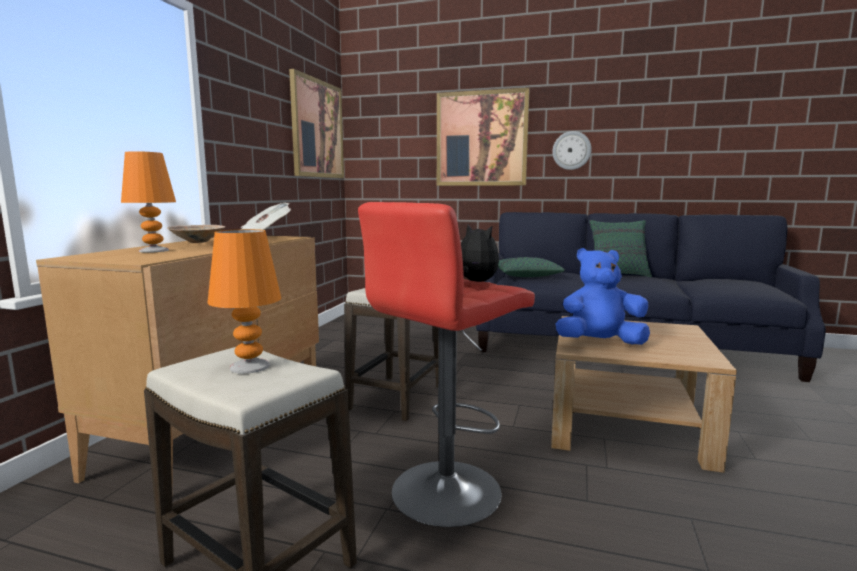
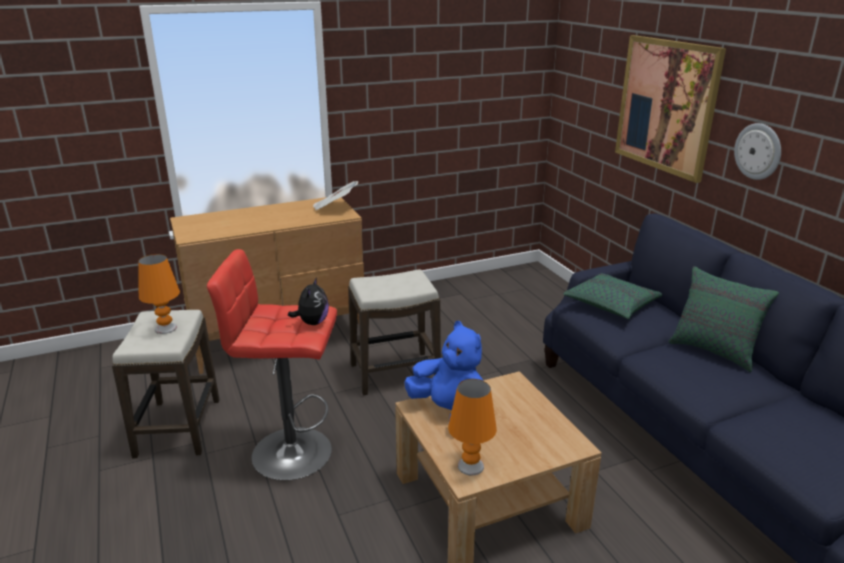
camera: 50 degrees right, 15 degrees up
orange table lamp [121,151,176,253] -> orange table lamp moved to [448,379,497,475]
beige bowl [167,225,225,243] -> none
picture [289,69,344,178] -> none

